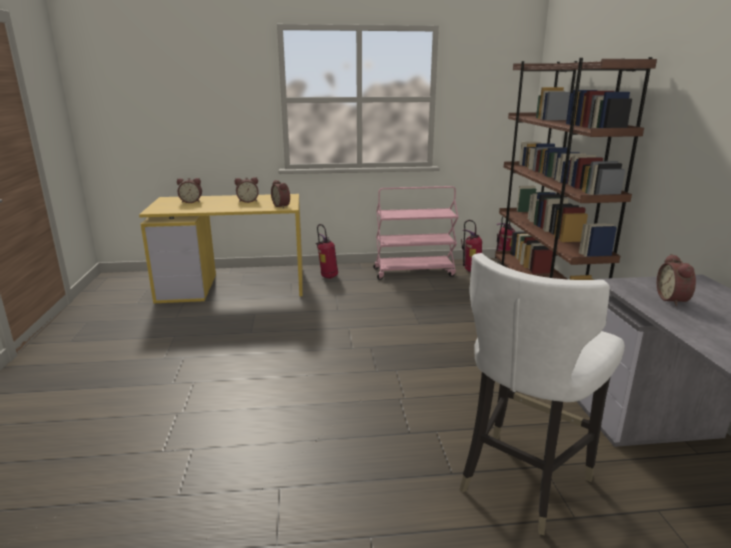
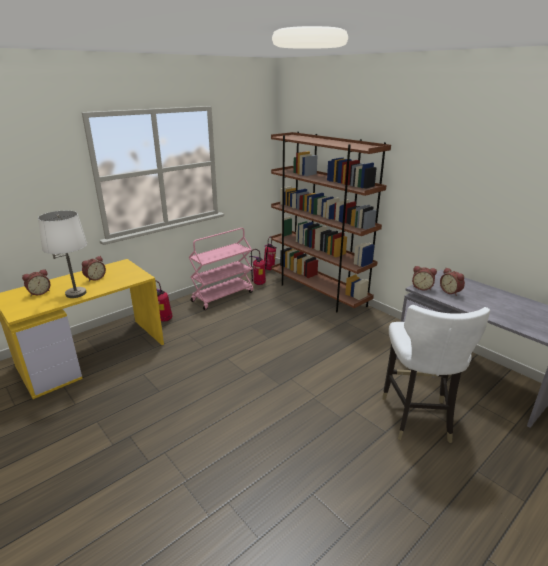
camera: 35 degrees left, 5 degrees up
alarm clock [271,180,290,208] -> alarm clock moved to [412,266,437,290]
none -> white table lamp [38,211,87,298]

